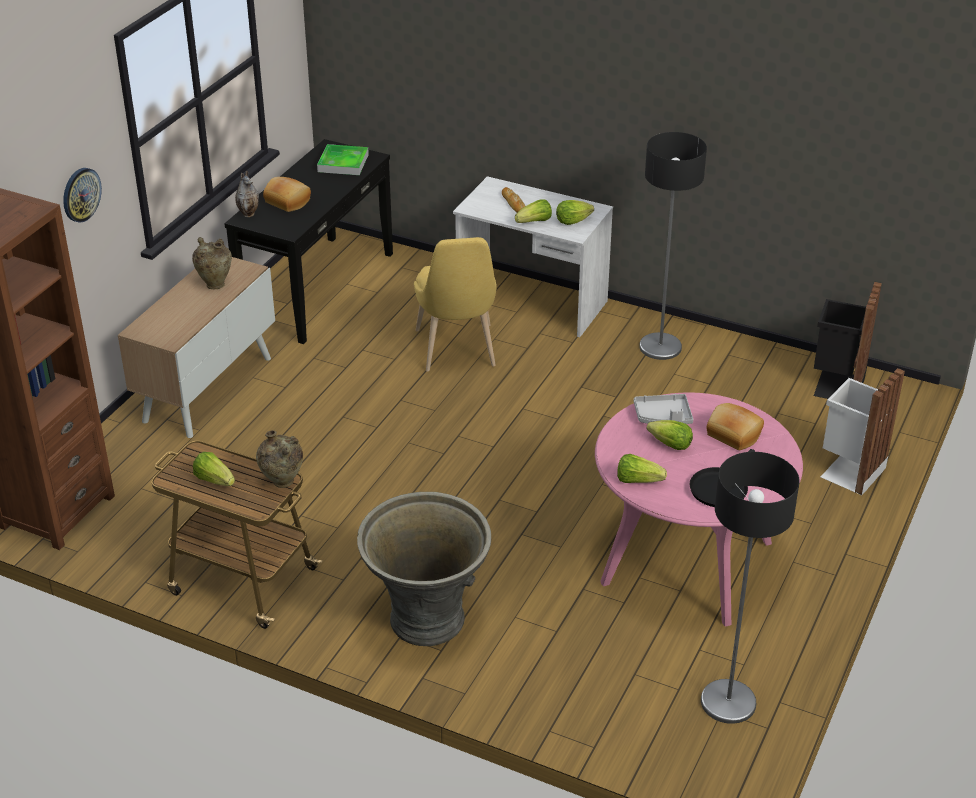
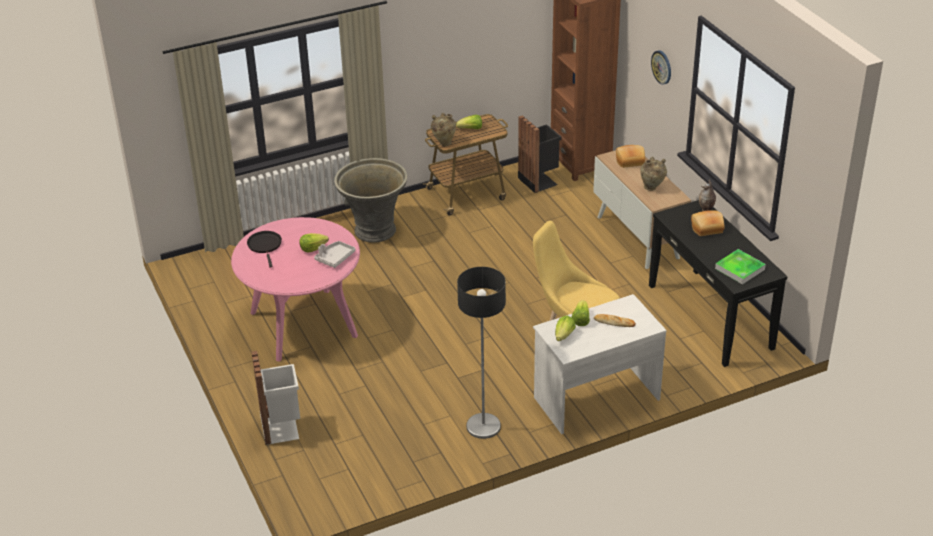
camera: 130 degrees right, 0 degrees up
lettuce [617,454,667,483] -> none
floor lamp [701,452,800,724] -> none
bread [706,403,764,450] -> bread moved to [616,145,645,168]
black trash can [814,282,882,399] -> black trash can moved to [518,115,562,193]

